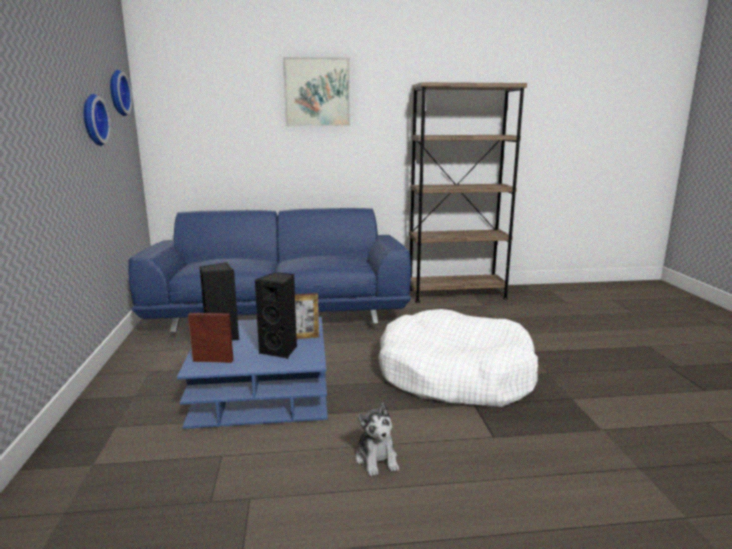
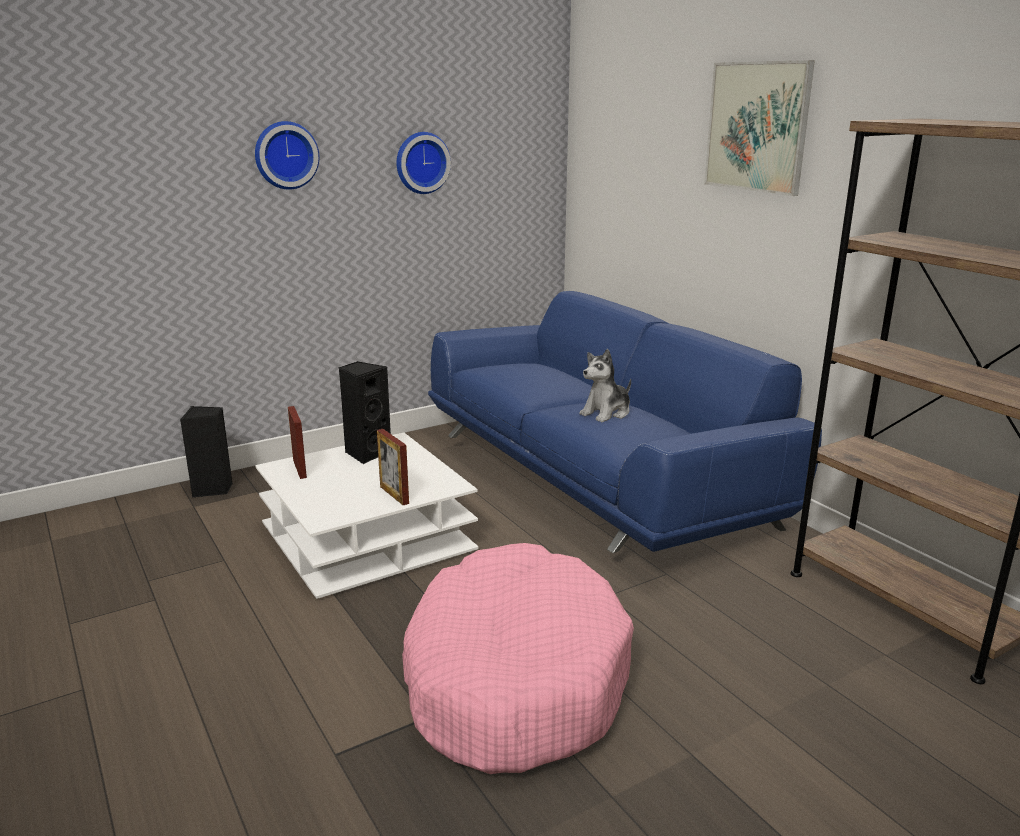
camera: 65 degrees right, 5 degrees up
wall clock [110,70,132,116] -> wall clock moved to [255,121,319,190]
blue coffee table [177,317,328,429] -> white coffee table [255,433,479,599]
black speaker [255,272,297,359] -> black speaker moved to [180,406,233,498]
plush toy [355,402,399,476] -> plush toy moved to [579,349,631,423]
white dog bed [378,309,538,407] -> pink dog bed [402,543,634,774]

